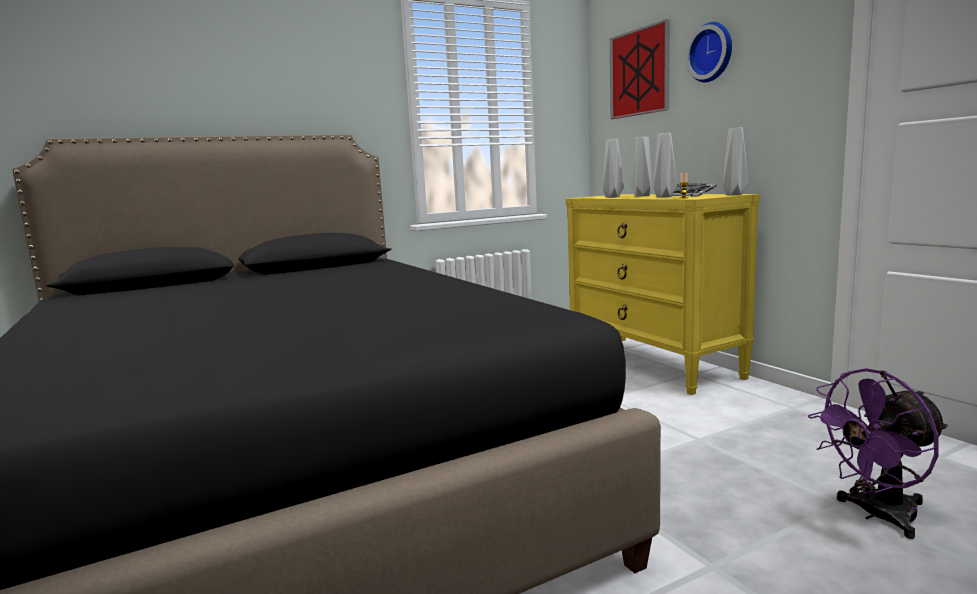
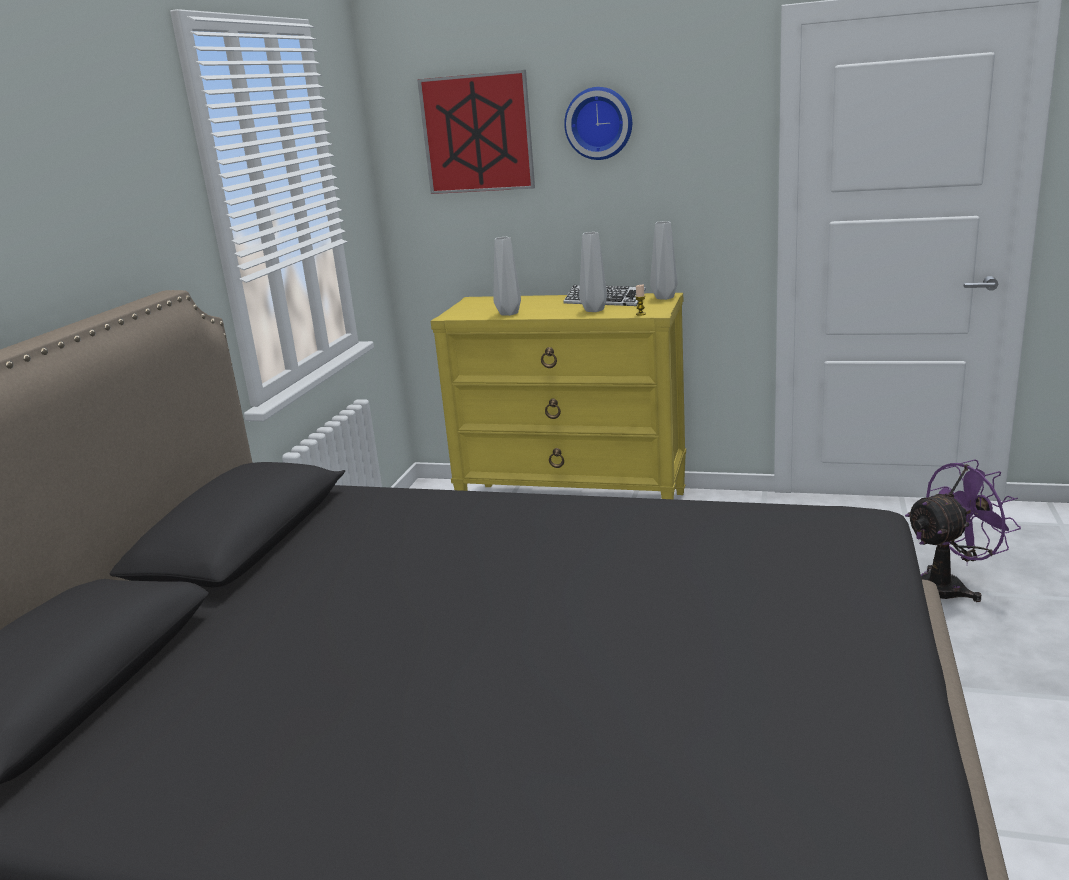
camera: 45 degrees left, 10 degrees up
grey vase [631,137,653,197] -> none
purple fan [808,368,948,539] -> purple fan turned 135 degrees counterclockwise [905,459,1021,602]

